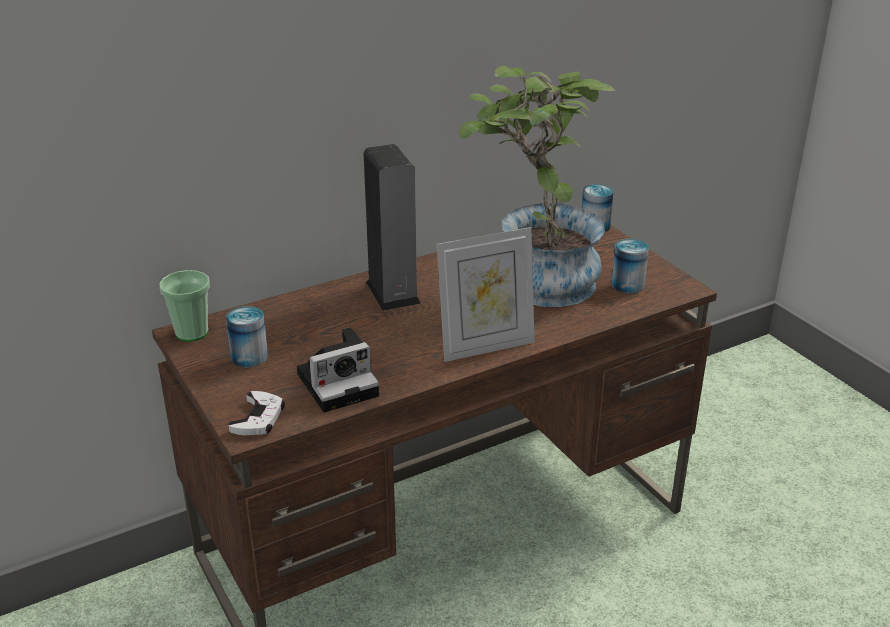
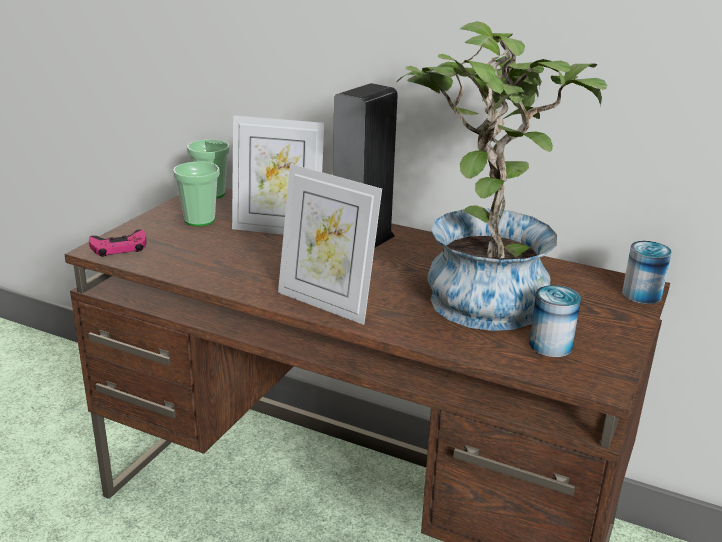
camera: 55 degrees right, 5 degrees down
can [226,306,268,368] -> cup [173,162,220,226]
white game controller [228,391,285,435] -> pink game controller [89,229,147,257]
camera [297,327,379,413] -> none
none -> picture frame [232,115,324,234]

